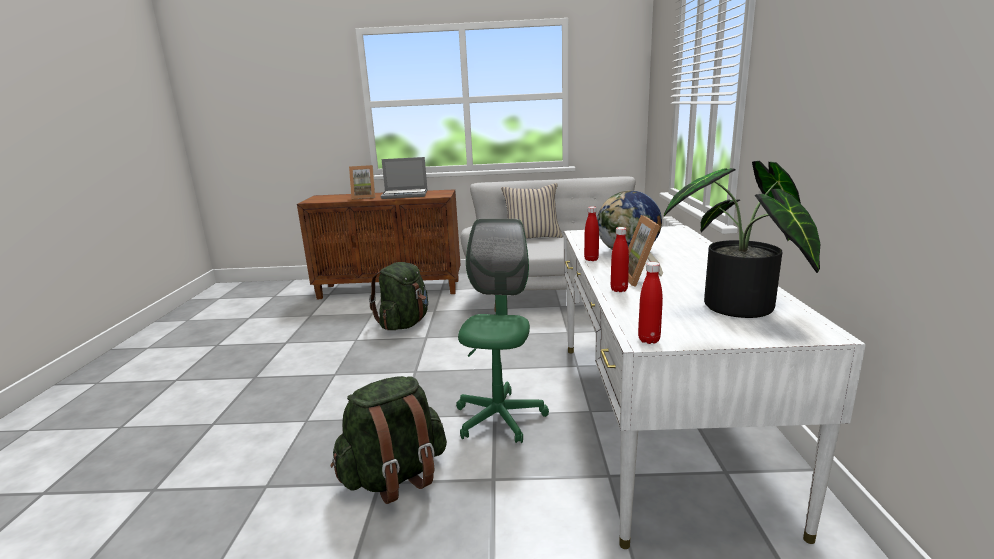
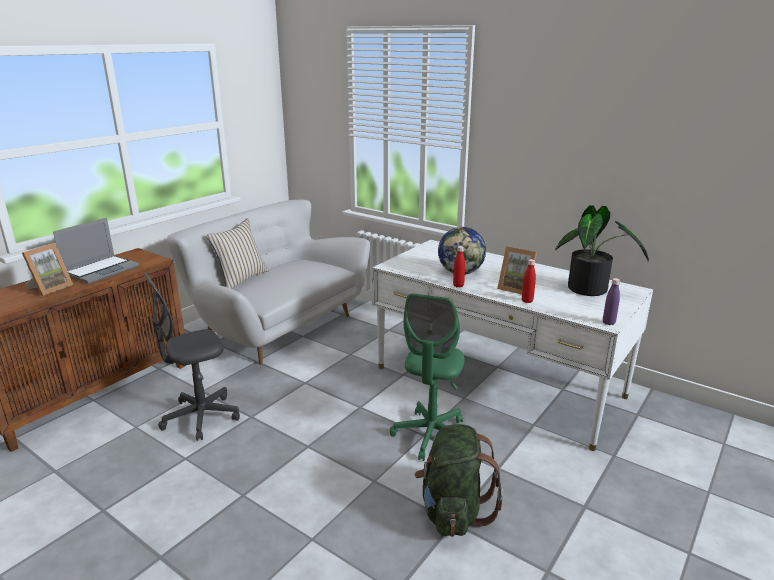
camera: 55 degrees left, 5 degrees up
green backpack [369,262,428,330] -> grey office chair [143,271,240,441]
green office chair [456,219,549,443] -> green office chair turned 120 degrees counterclockwise [390,294,464,461]
red bottle [638,262,663,344] -> purple bottle [603,278,620,325]

